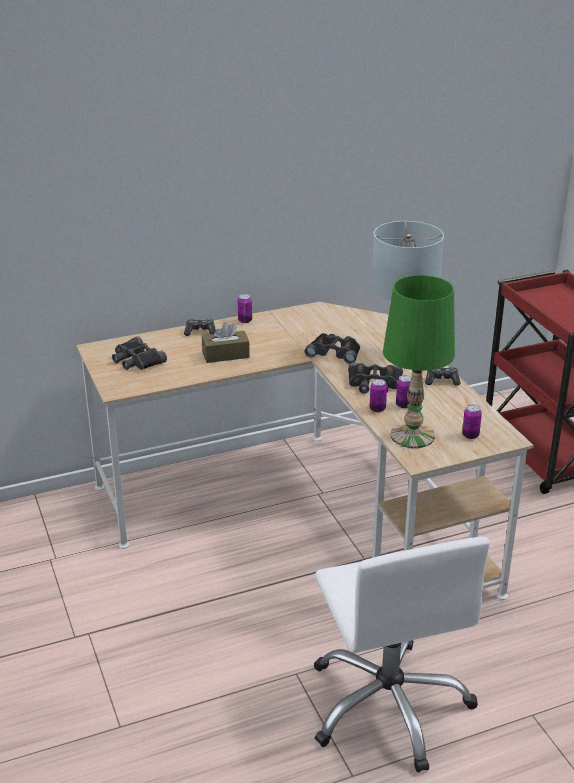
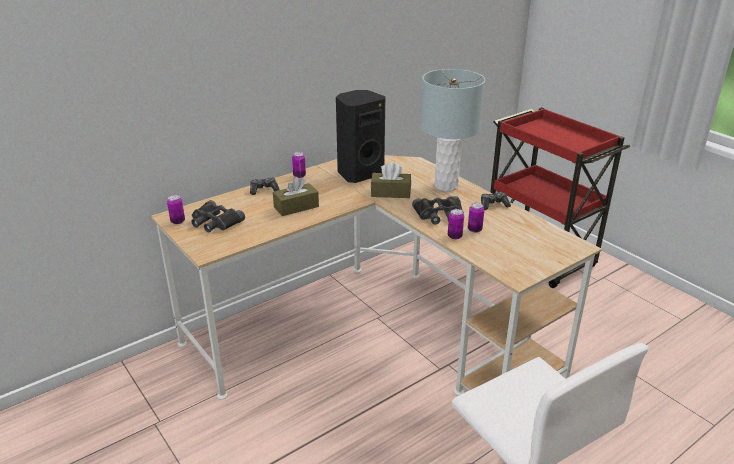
camera: 15 degrees left, 0 degrees up
black binoculars [305,333,360,364] -> brown tissue box [371,162,411,198]
green table lamp [383,275,455,448] -> none
can [462,404,482,439] -> can moved to [167,195,185,224]
none -> black speaker [336,90,385,183]

